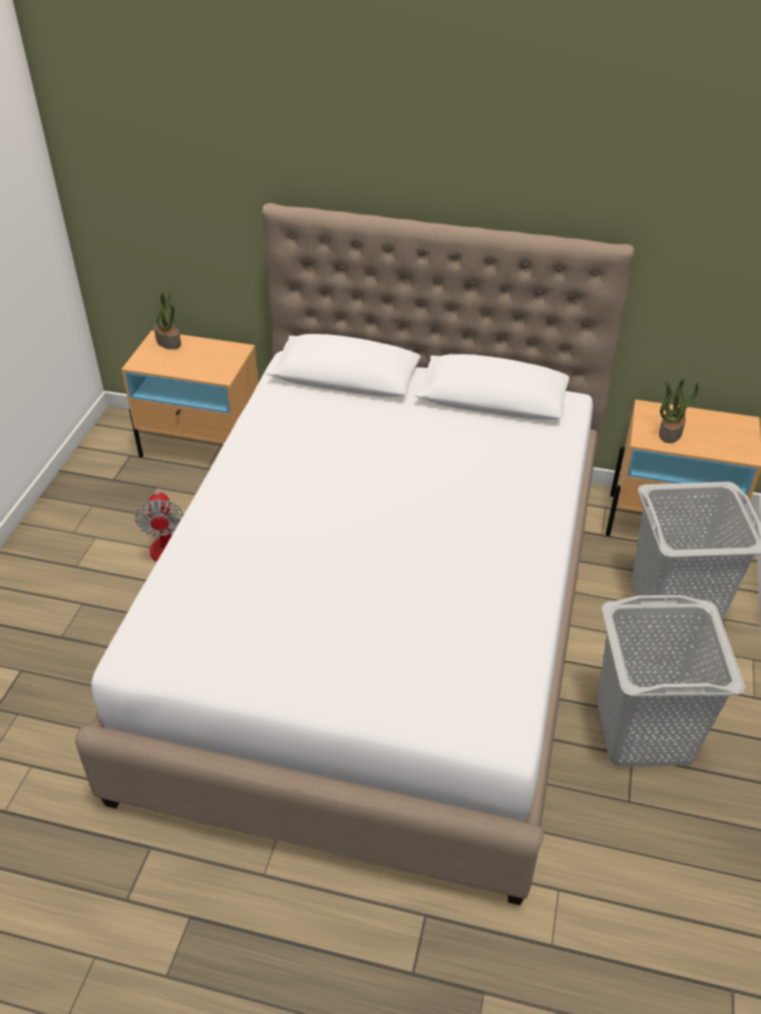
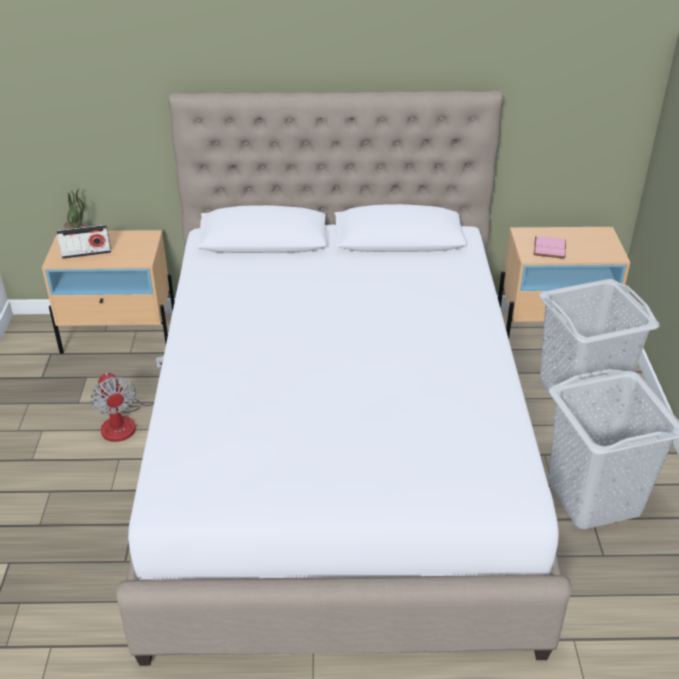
camera: 15 degrees left, 5 degrees down
potted plant [659,379,698,443] -> pink book [534,236,566,259]
none -> radio [57,225,111,259]

